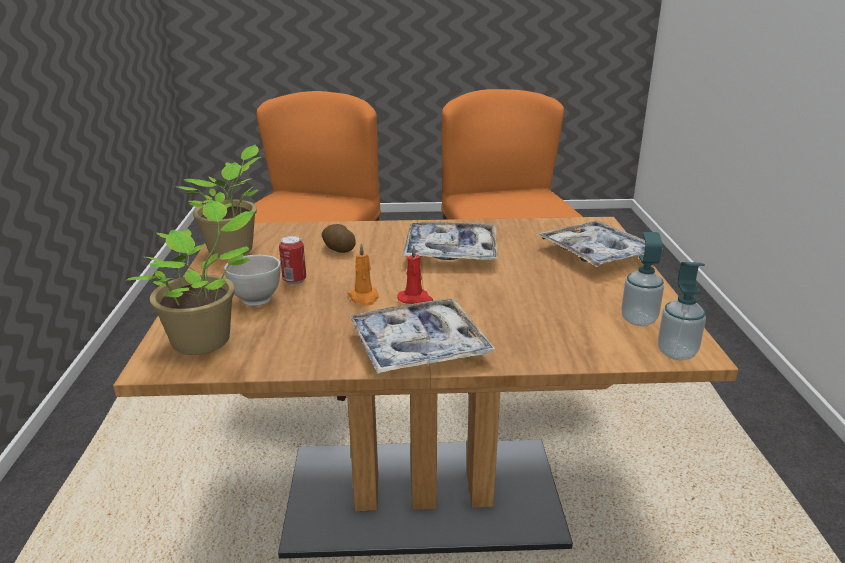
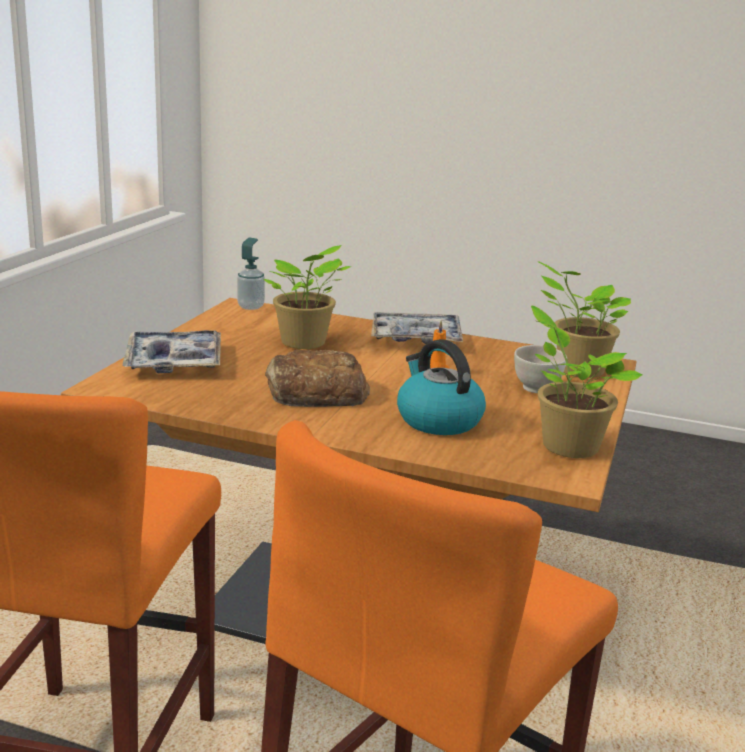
camera: 160 degrees left, 5 degrees down
can [279,236,306,285] -> none
potato [322,224,356,253] -> kettle [397,339,486,435]
red candle [397,245,433,304] -> none
tray [402,222,497,260] -> bread [265,350,370,407]
soap dispenser [621,232,664,326] -> none
none -> potted plant [263,245,352,349]

